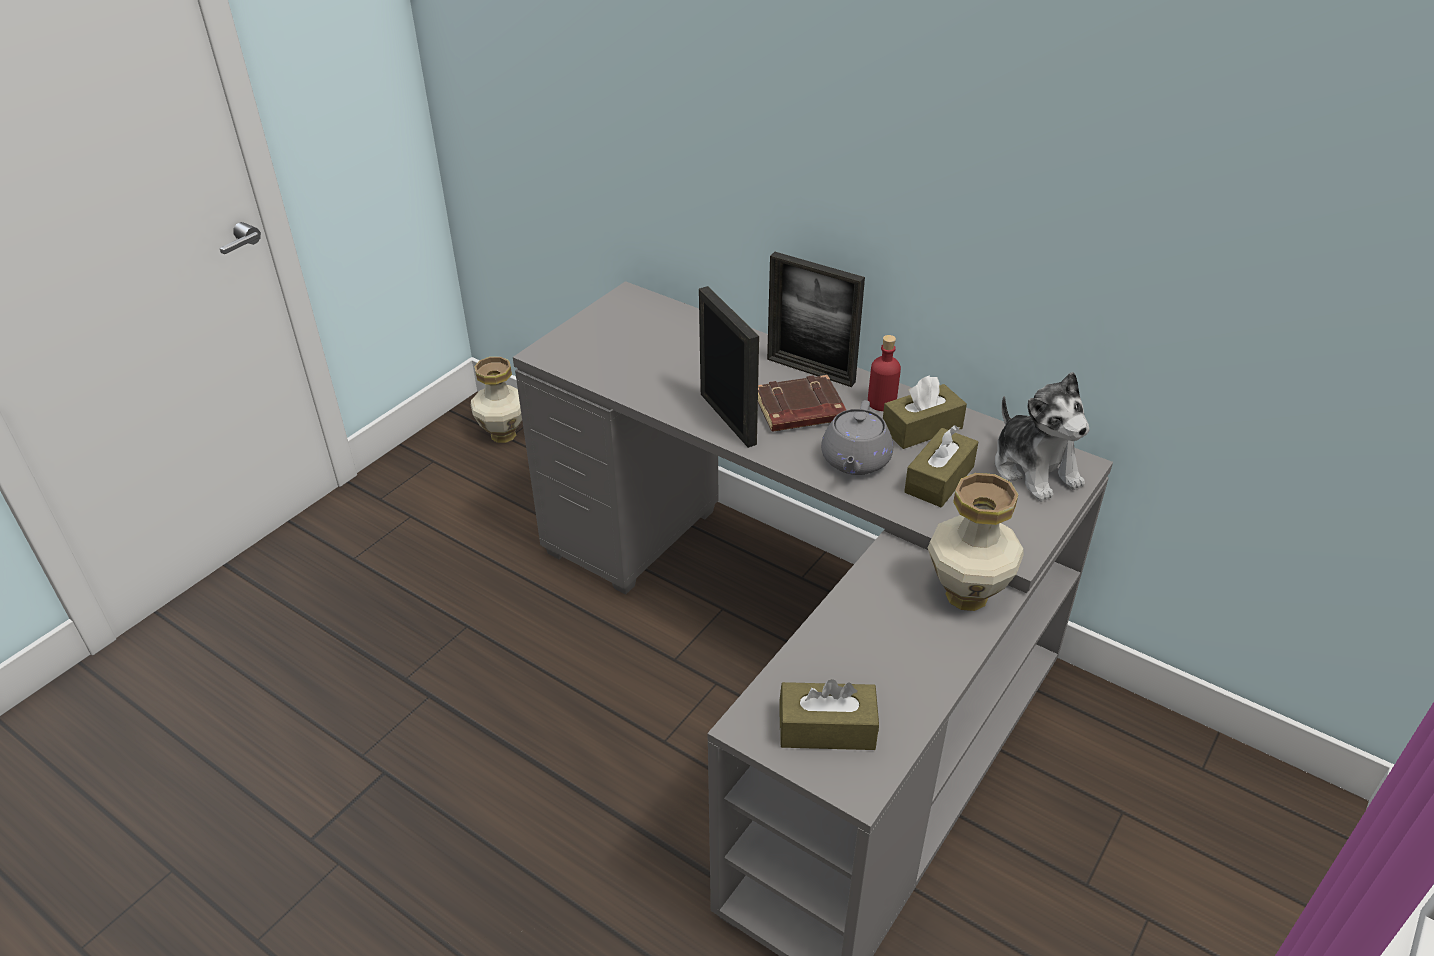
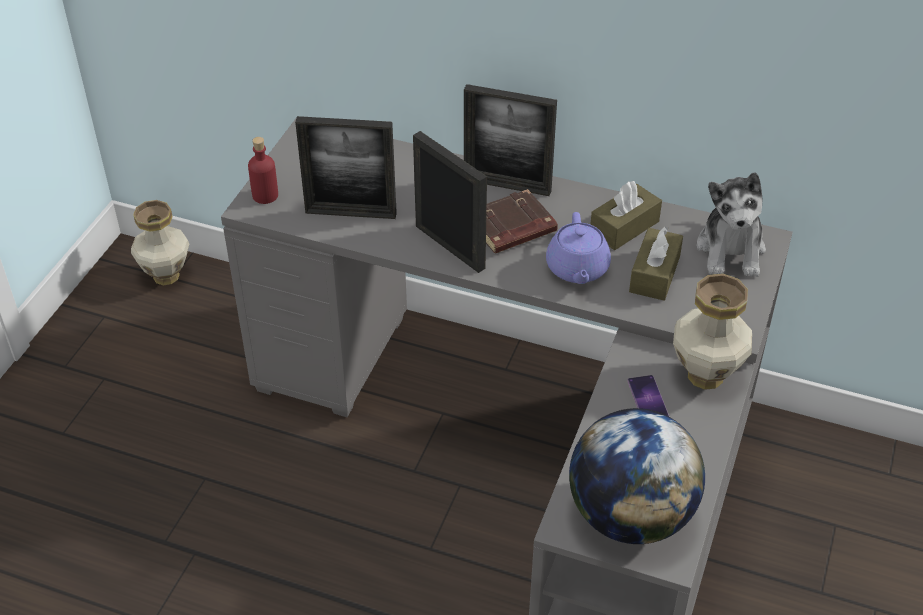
camera: 15 degrees left, 5 degrees up
brown tissue box [780,679,879,750] -> globe [569,408,705,544]
grey teapot [821,400,893,475] -> purple teapot [546,212,611,284]
red bottle [868,335,901,411] -> red bottle moved to [248,137,278,204]
plush toy [995,372,1090,502] -> plush toy turned 45 degrees clockwise [696,172,766,277]
none -> picture frame [295,116,397,219]
none -> phone [628,375,669,416]

